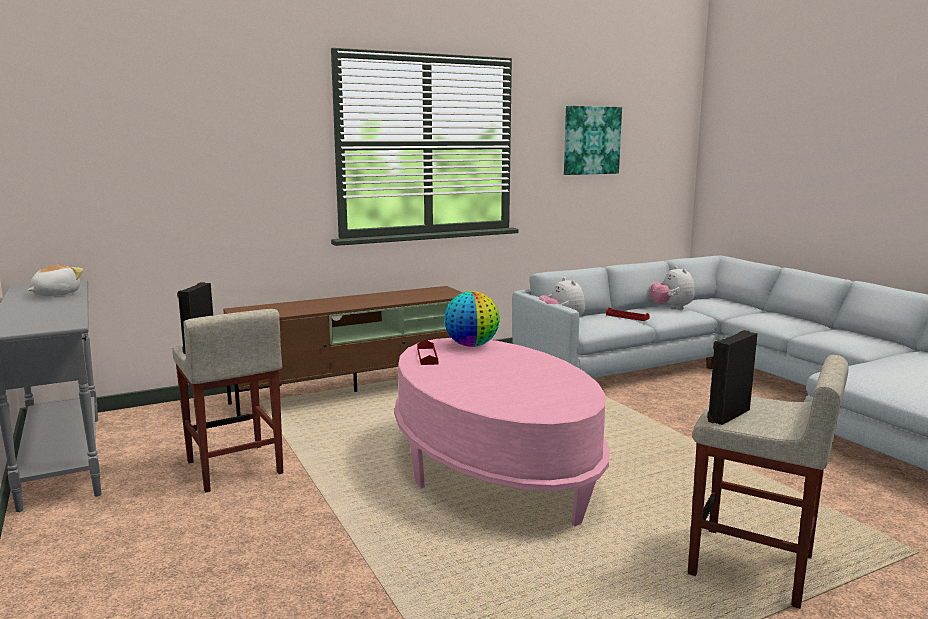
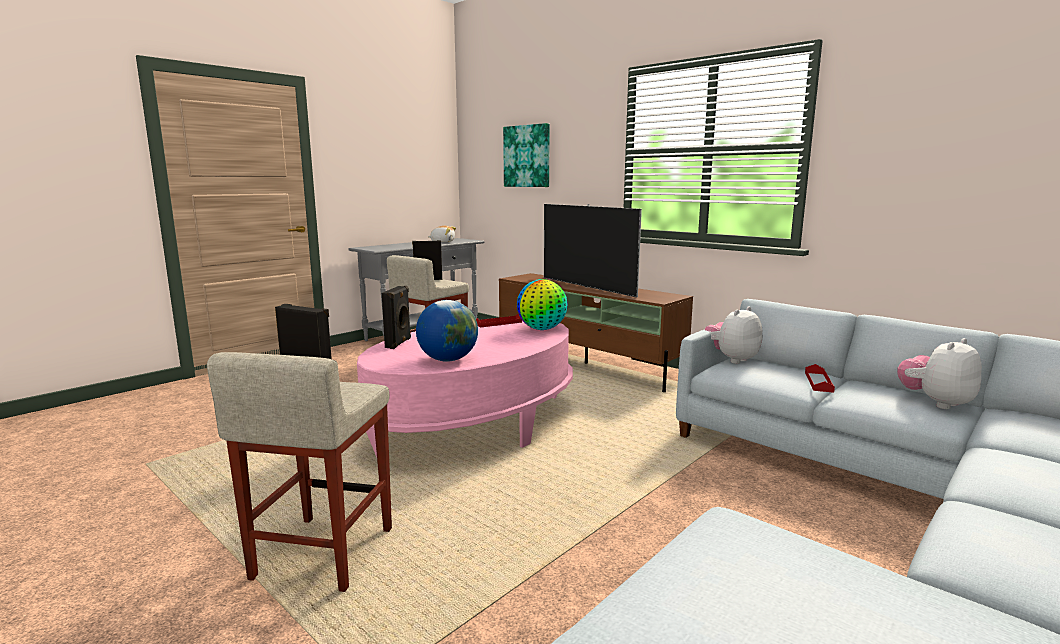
camera: 70 degrees right, 0 degrees up
picture [564,106,622,175] -> picture moved to [503,123,550,187]
none -> black speaker [382,286,411,349]
none -> globe [416,300,478,362]
none -> television [544,204,642,297]

